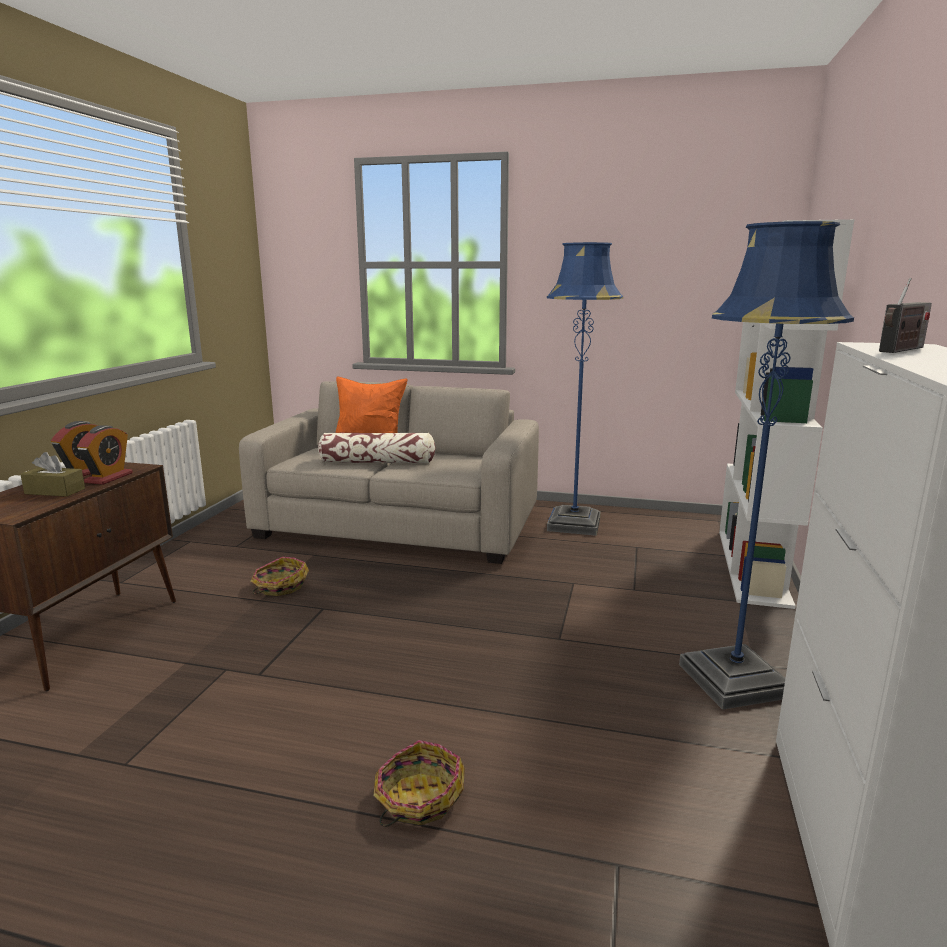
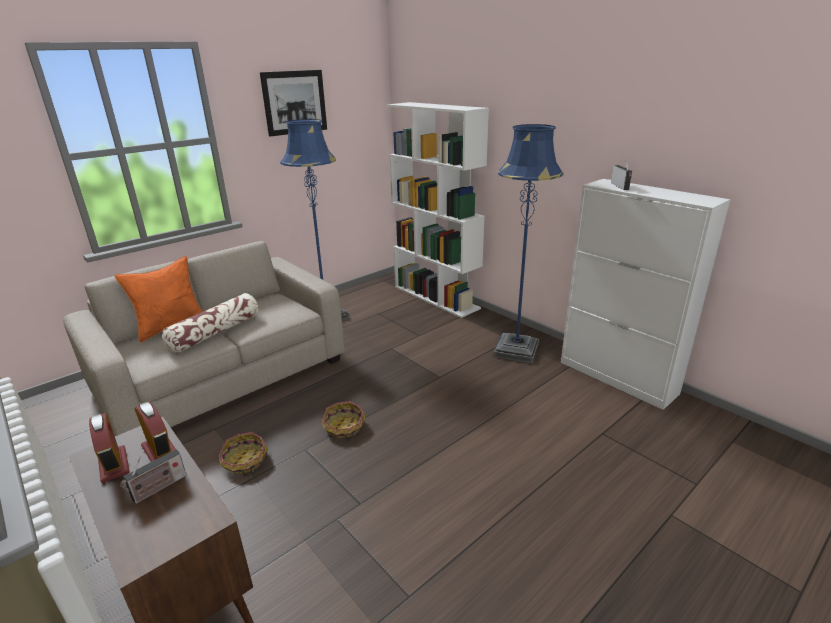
camera: 55 degrees left, 10 degrees up
brown tissue box [20,452,85,497] -> radio [120,449,187,504]
basket [373,740,465,827] -> basket moved to [321,401,366,440]
none -> picture [260,70,327,137]

